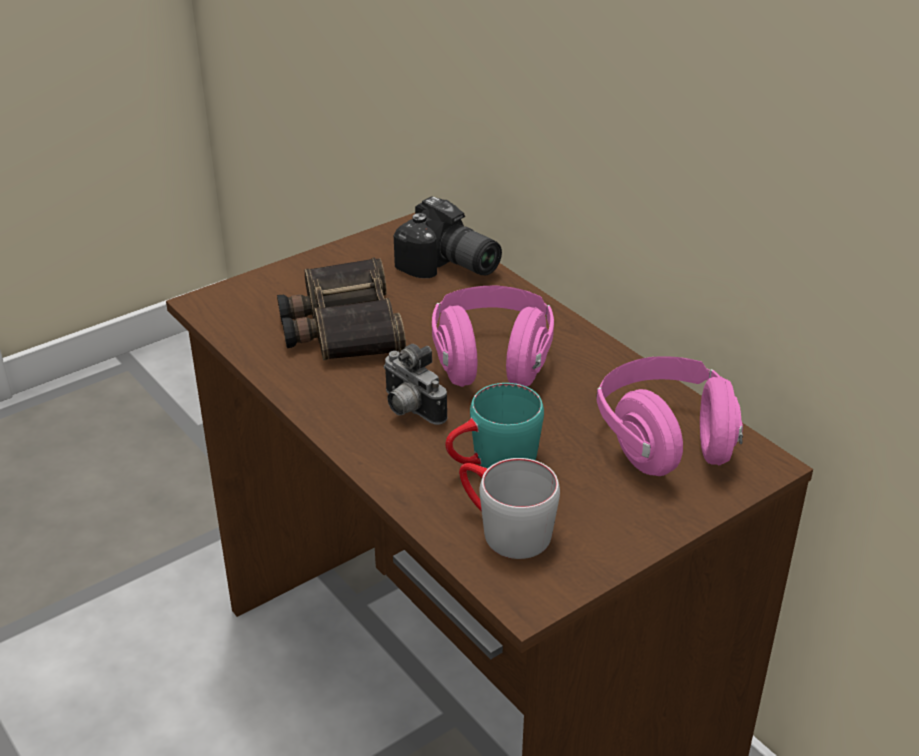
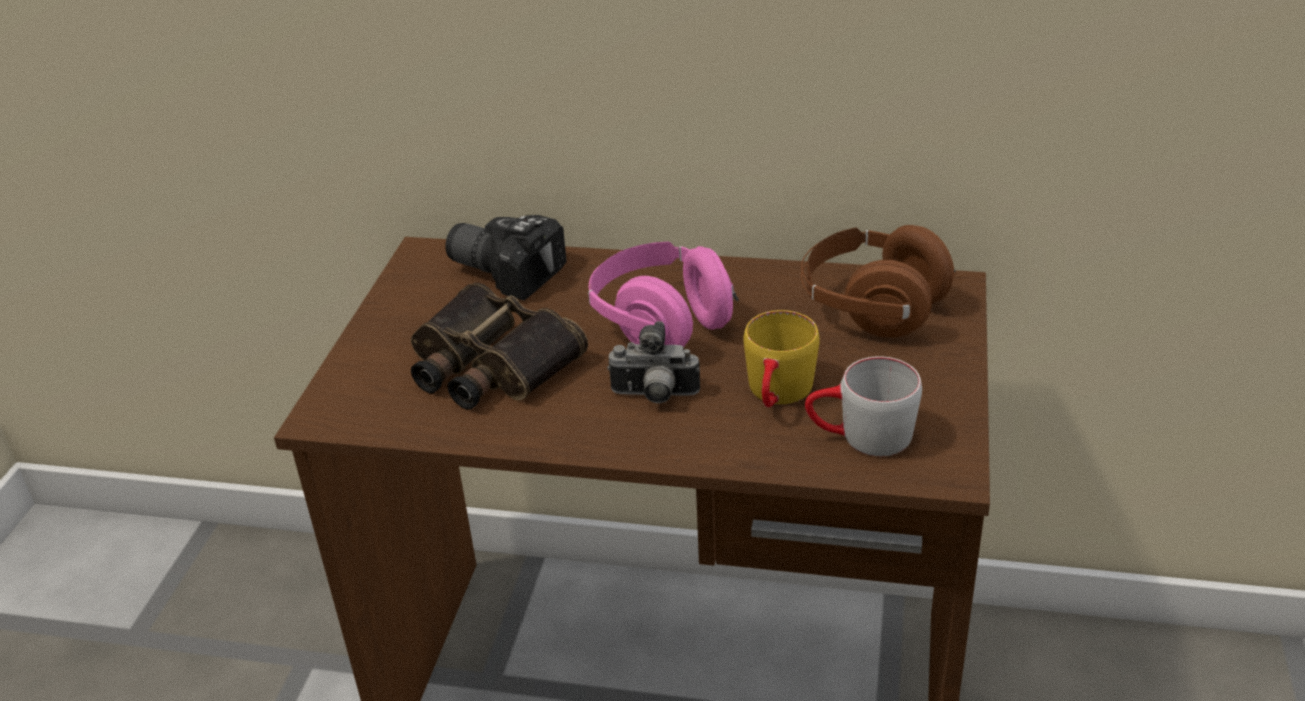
camera: 40 degrees left, 0 degrees up
camera [394,196,502,278] -> camera turned 150 degrees counterclockwise [445,215,567,301]
turquoise mug [445,383,544,468] -> yellow mug [743,310,820,408]
pink headphones [596,356,743,476] -> brown headphones [801,225,956,338]

